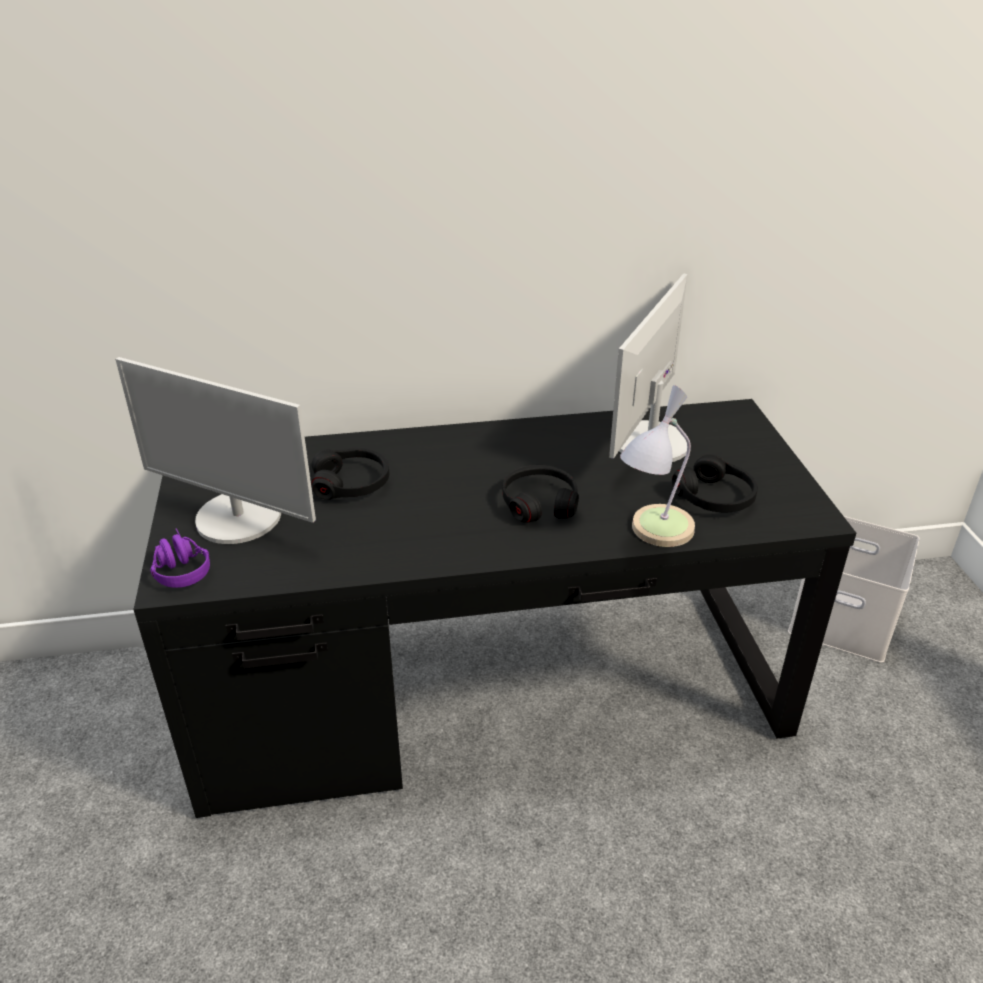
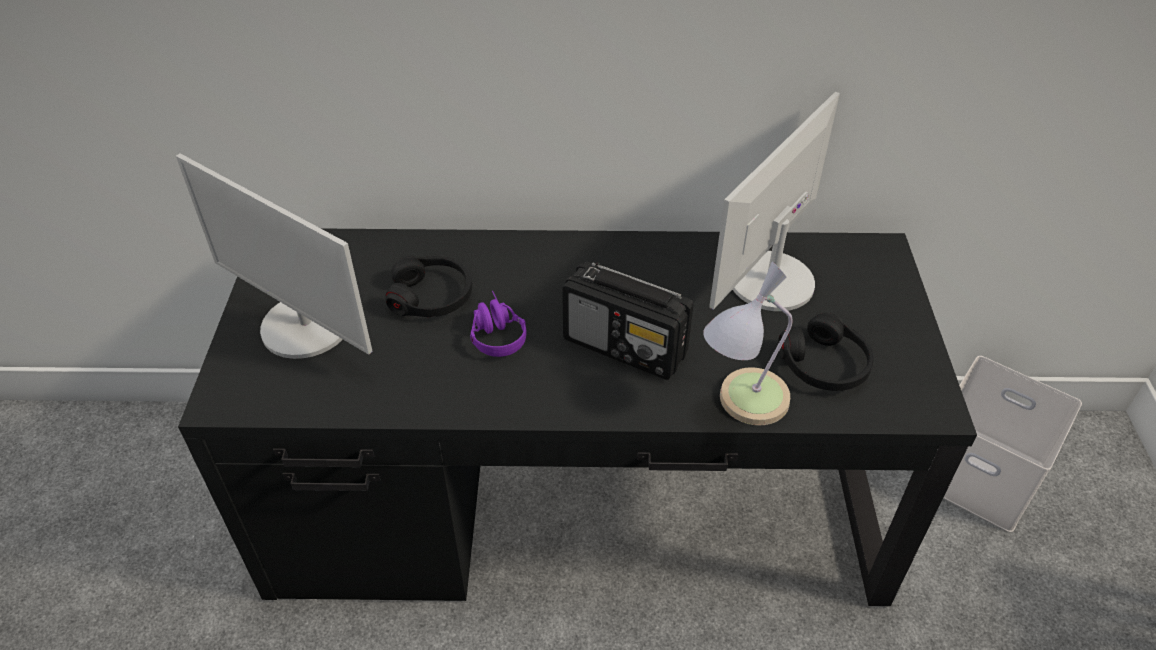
camera: 10 degrees right, 10 degrees up
purple headphones [150,529,210,588] -> purple headphones moved to [470,290,526,357]
black headphones [502,465,579,523] -> radio [562,262,694,380]

